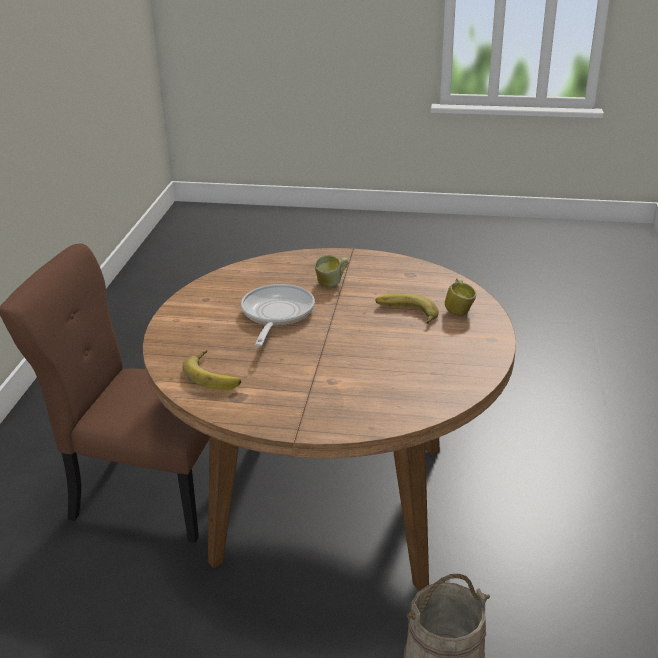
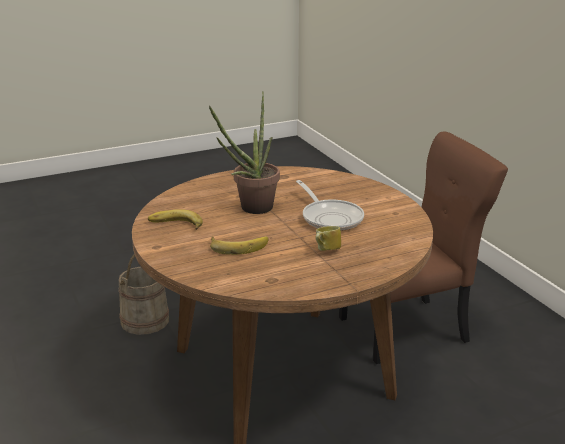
camera: 145 degrees right, 5 degrees down
banana [182,350,241,390] -> banana moved to [148,209,203,230]
mug [445,278,476,316] -> none
none -> potted plant [209,91,280,214]

